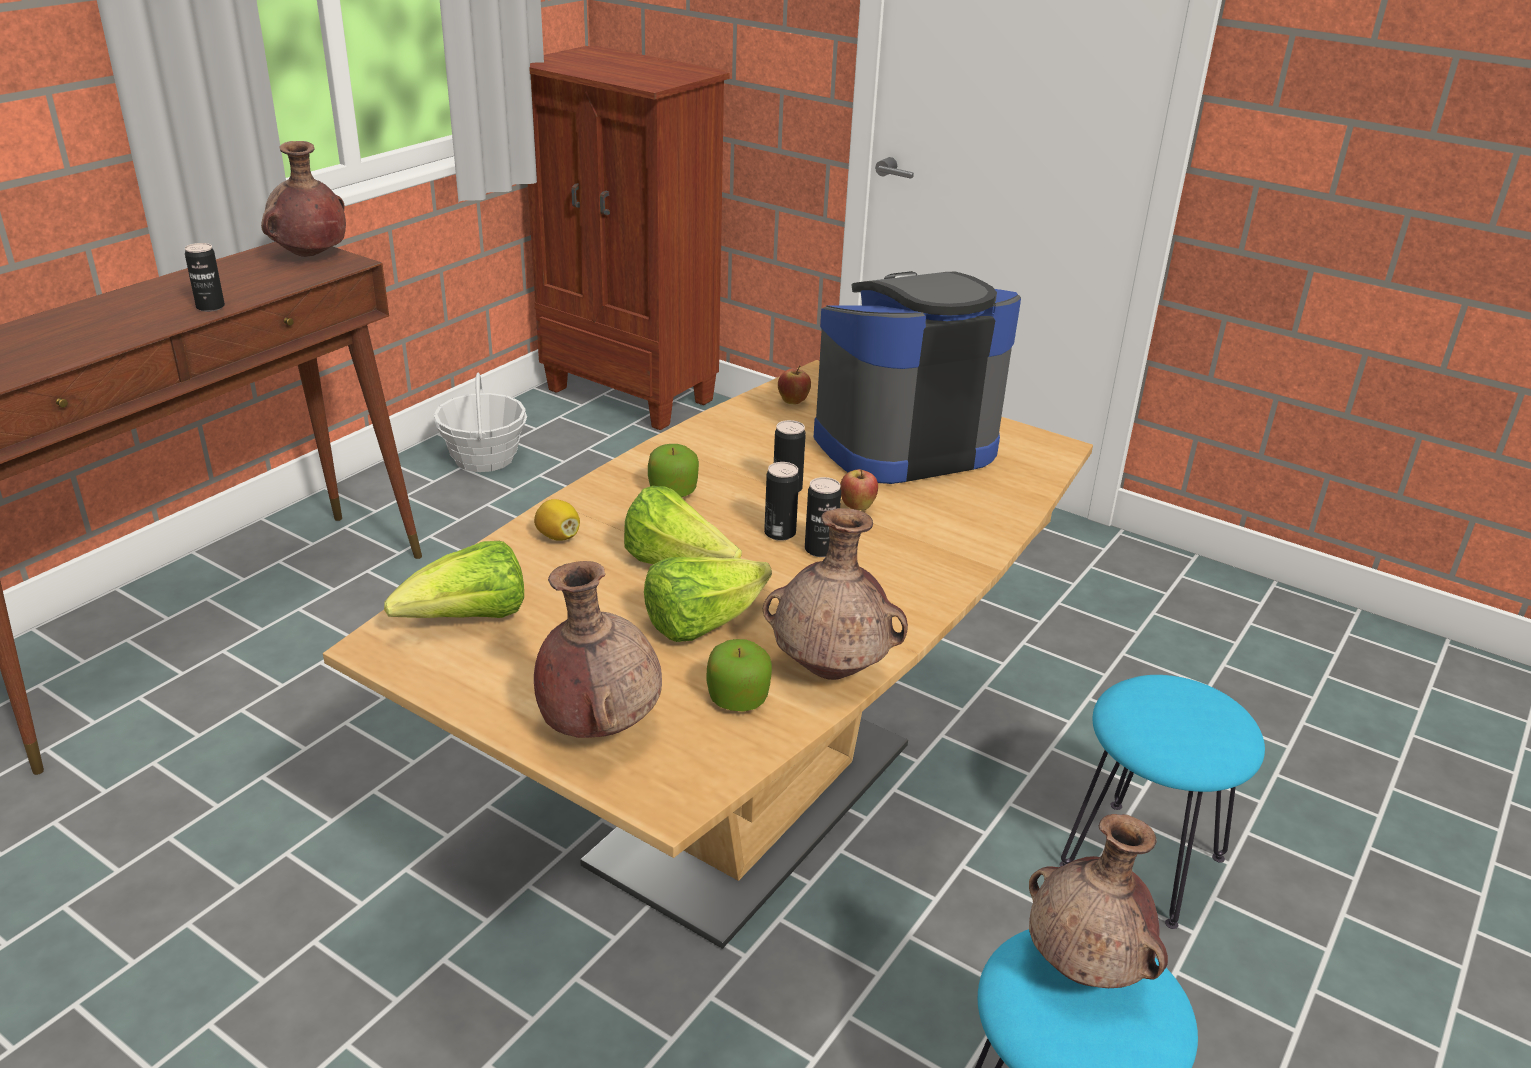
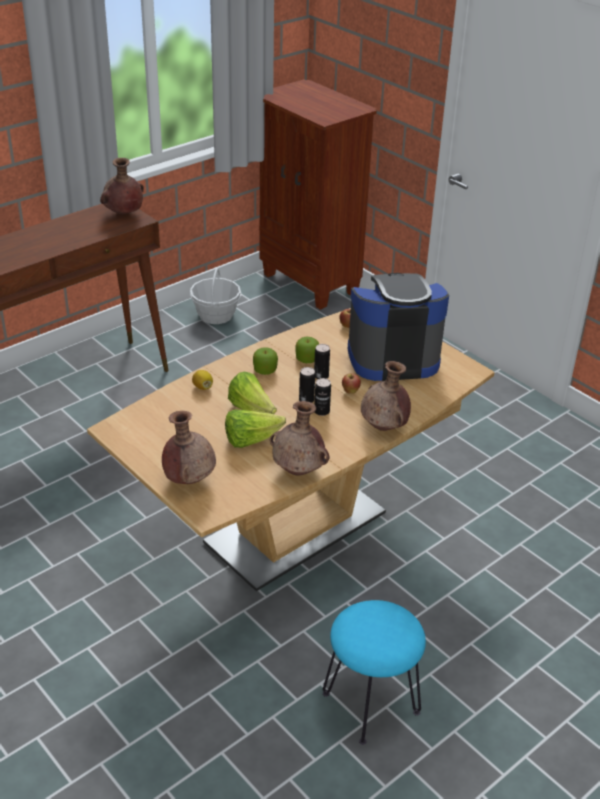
camera: 15 degrees right, 5 degrees up
can [185,243,225,312] -> none
lettuce [384,541,524,618] -> none
apple [707,639,772,711] -> apple moved to [295,337,319,363]
brown vase [1029,814,1168,988] -> brown vase moved to [361,361,411,431]
turquoise stool [1060,675,1265,929] -> none

